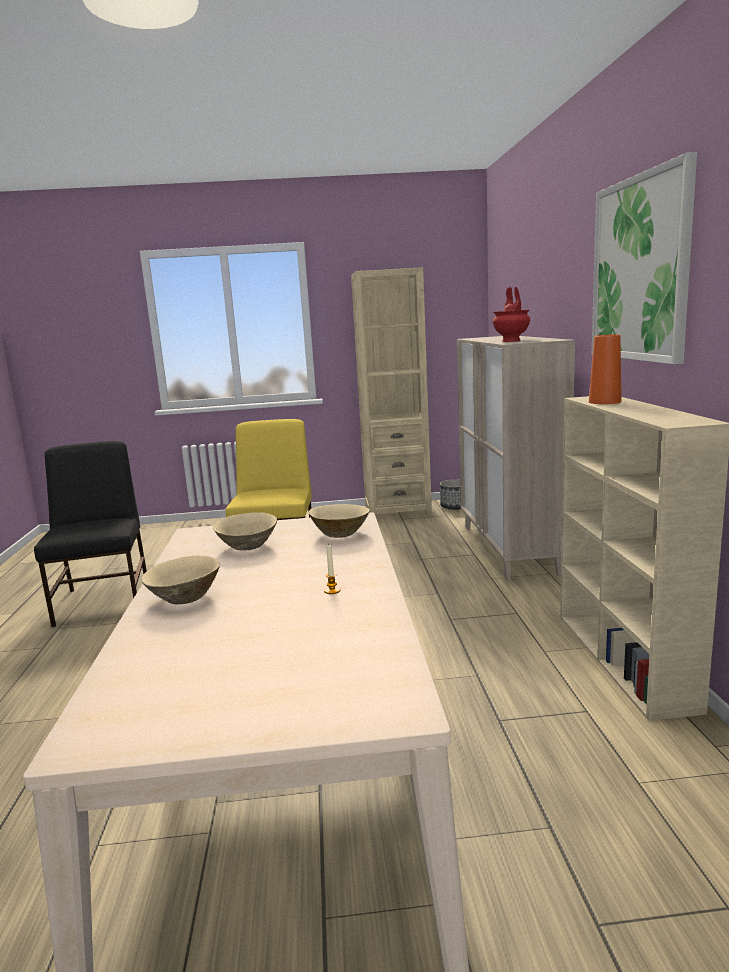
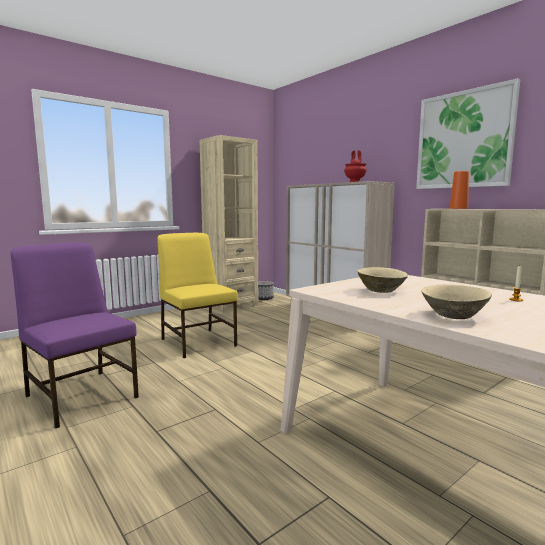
camera: 35 degrees left, 5 degrees down
black chair [34,441,147,627] -> purple chair [11,243,139,428]
beige bowl [309,504,370,538] -> none

